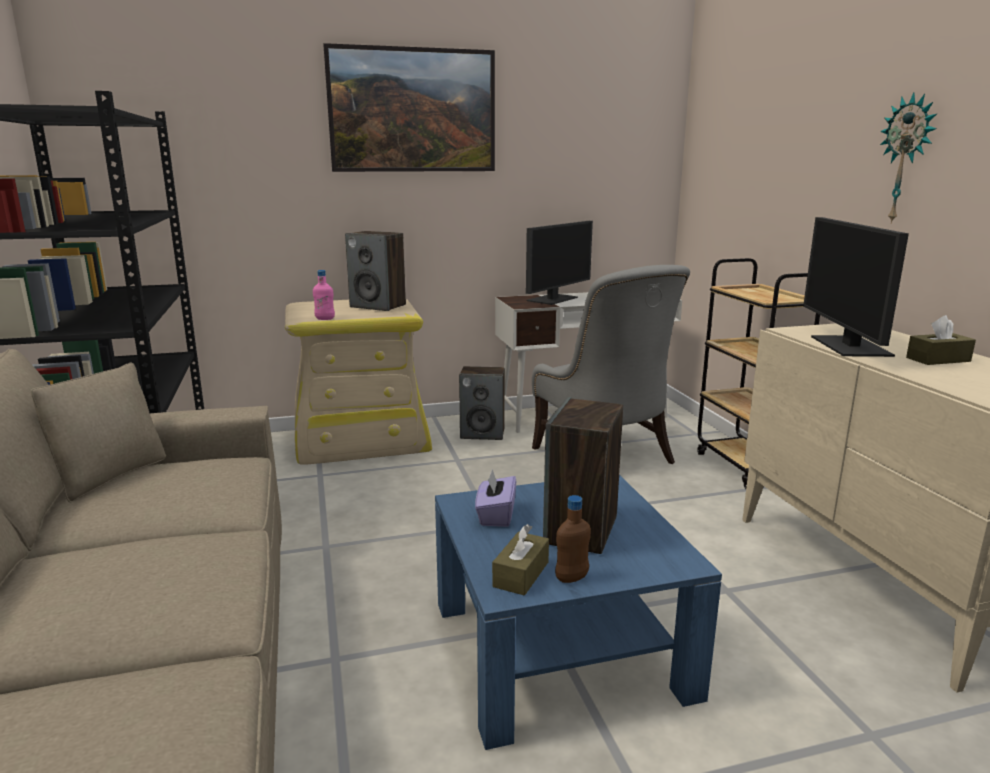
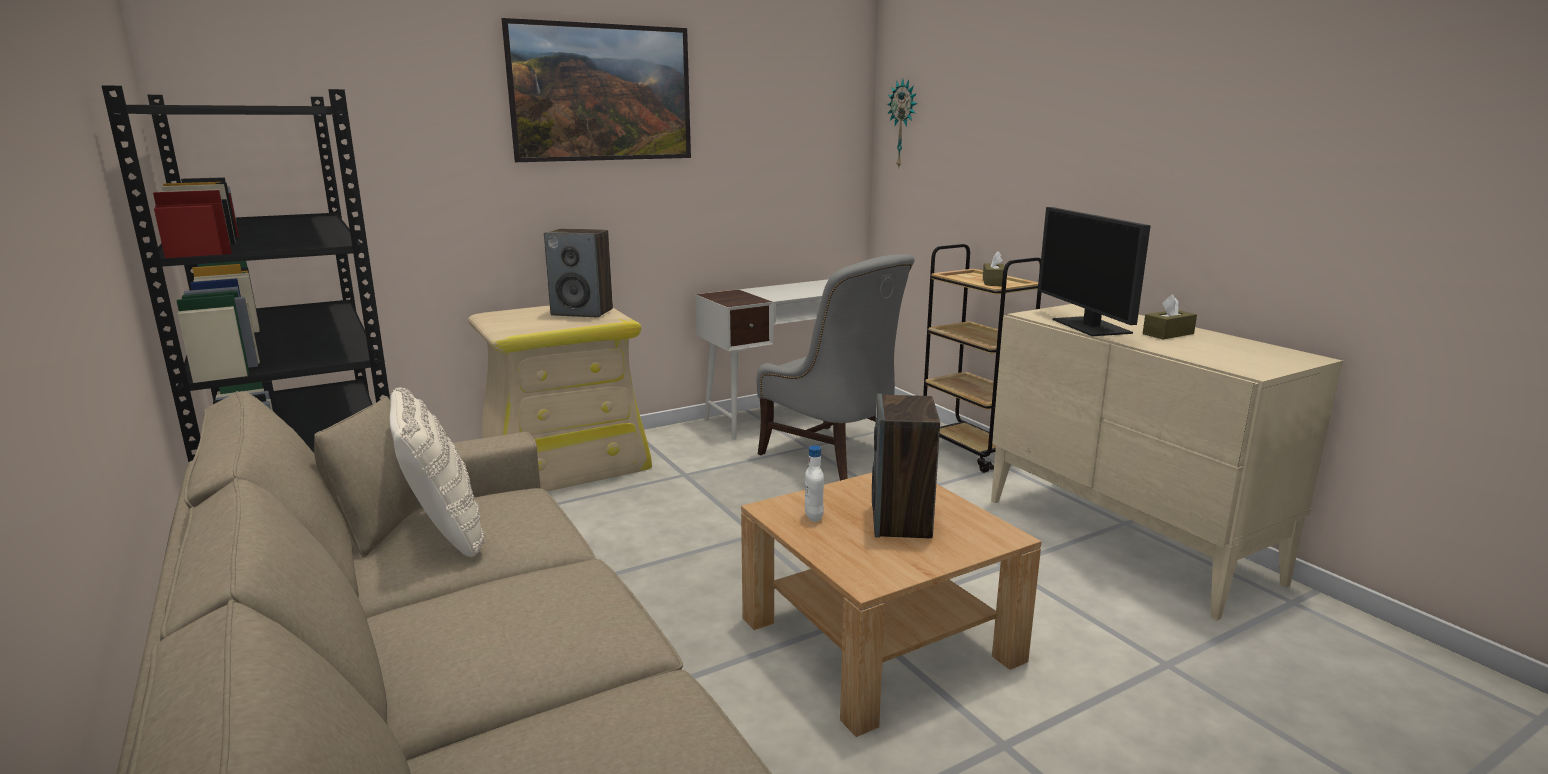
camera: 15 degrees left, 0 degrees up
pink bottle [313,270,335,320] -> none
blue coffee table [435,475,722,750] -> brown coffee table [741,473,1042,737]
speaker [459,366,505,440] -> none
purple tissue box [475,469,516,527] -> white bottle [805,445,824,522]
brown tissue box [492,524,549,596] -> brown tissue box moved to [983,251,1005,286]
monitor [526,221,593,305] -> none
brown bottle [555,495,591,583] -> none
wall clock [880,92,937,224] -> wall clock moved to [887,79,917,169]
none -> beige pillow [390,387,485,557]

